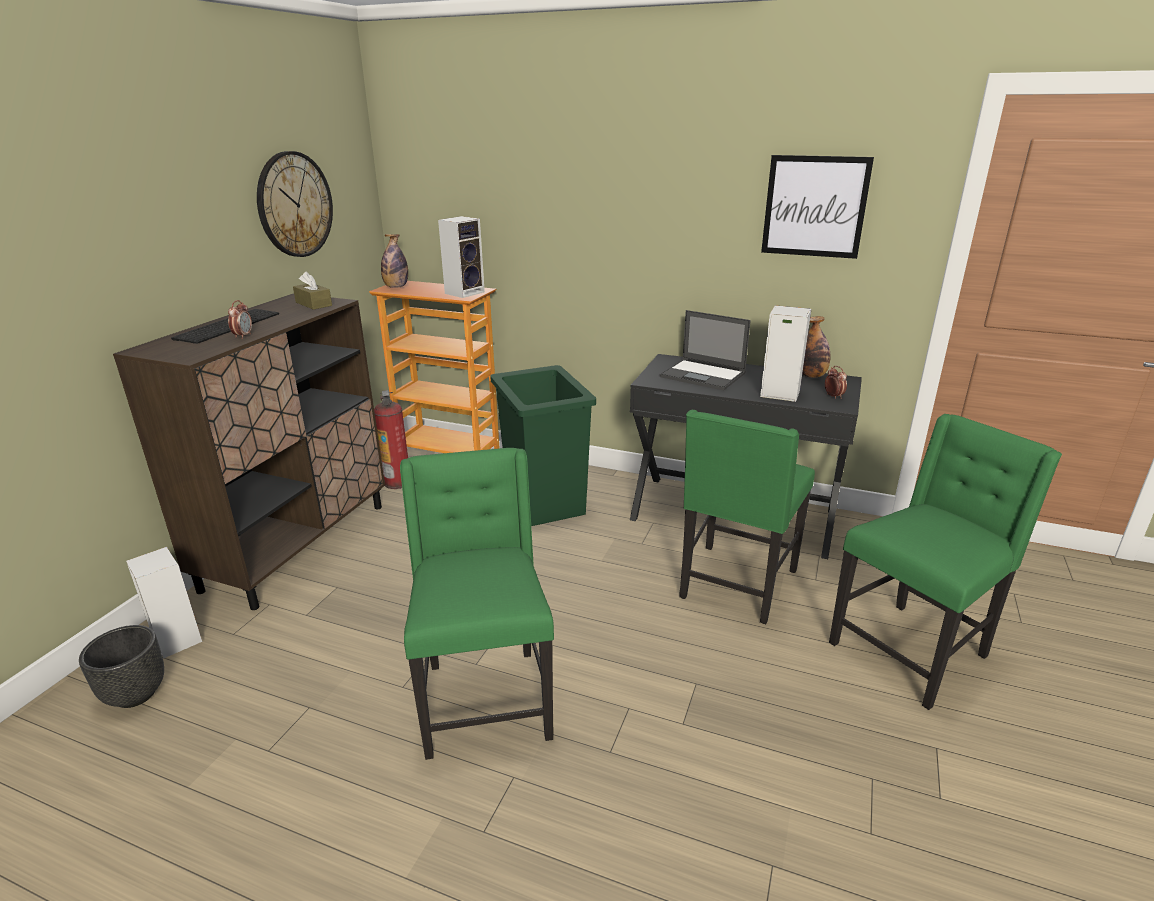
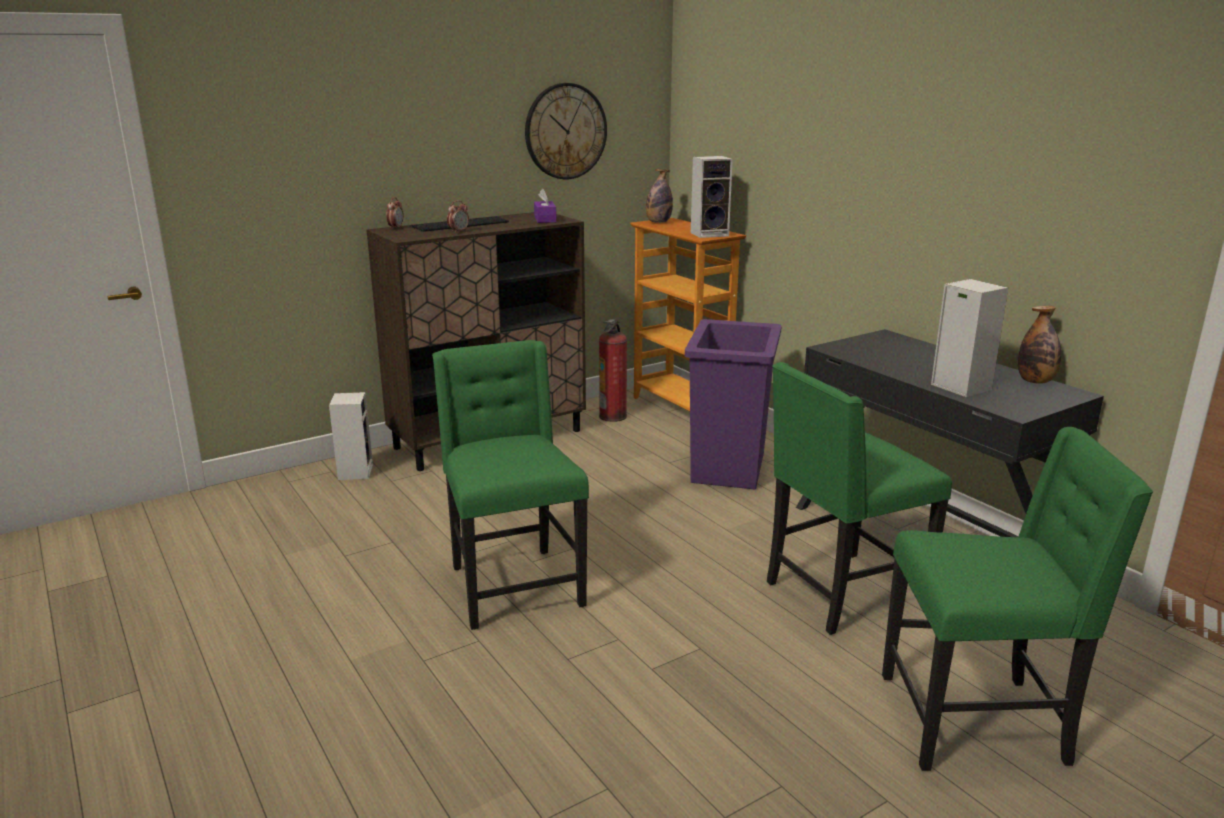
camera: 35 degrees right, 5 degrees down
black planter [79,625,164,708] -> none
brown tissue box [293,271,332,310] -> purple tissue box [534,189,557,223]
green chair [400,448,554,760] -> green chair turned 45 degrees counterclockwise [432,340,589,630]
green trash can [490,365,596,526] -> purple trash can [685,319,782,489]
laptop [660,310,751,391] -> none
picture [761,155,874,259] -> none
alarm clock [825,366,847,399] -> alarm clock moved to [386,197,404,229]

